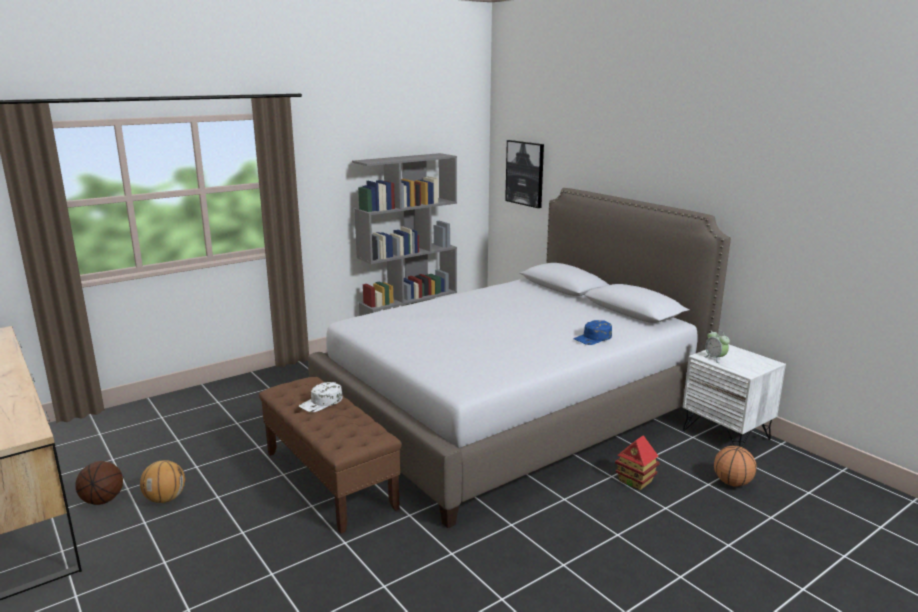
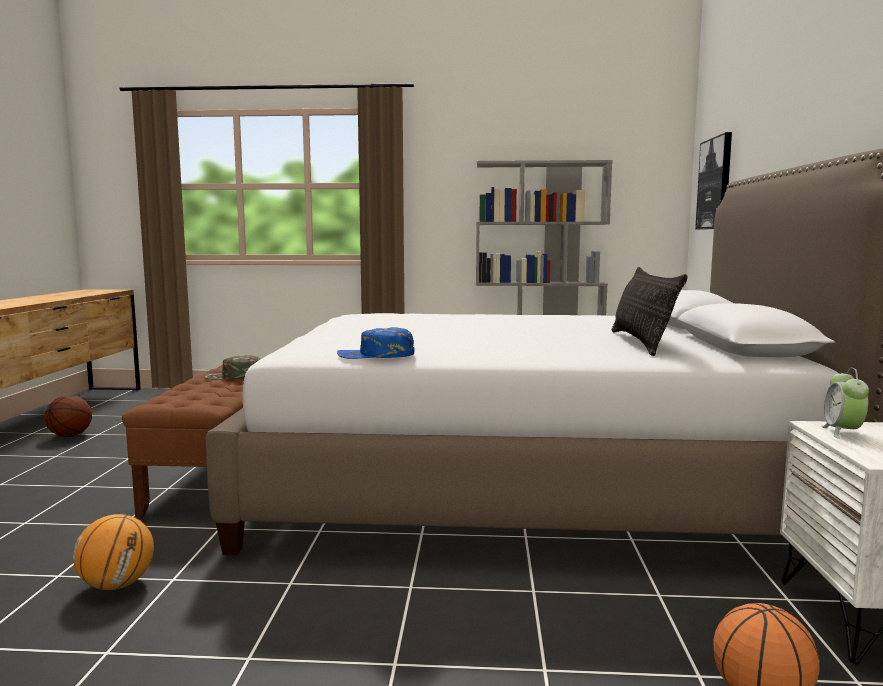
camera: 40 degrees right, 10 degrees down
basketball [140,460,185,503] -> basketball moved to [73,514,154,590]
white cap [299,382,343,412] -> green cap [204,355,260,380]
blue cap [574,320,612,345] -> blue cap moved to [337,327,414,359]
toy house [615,435,660,490] -> none
none -> pillow [611,267,688,356]

